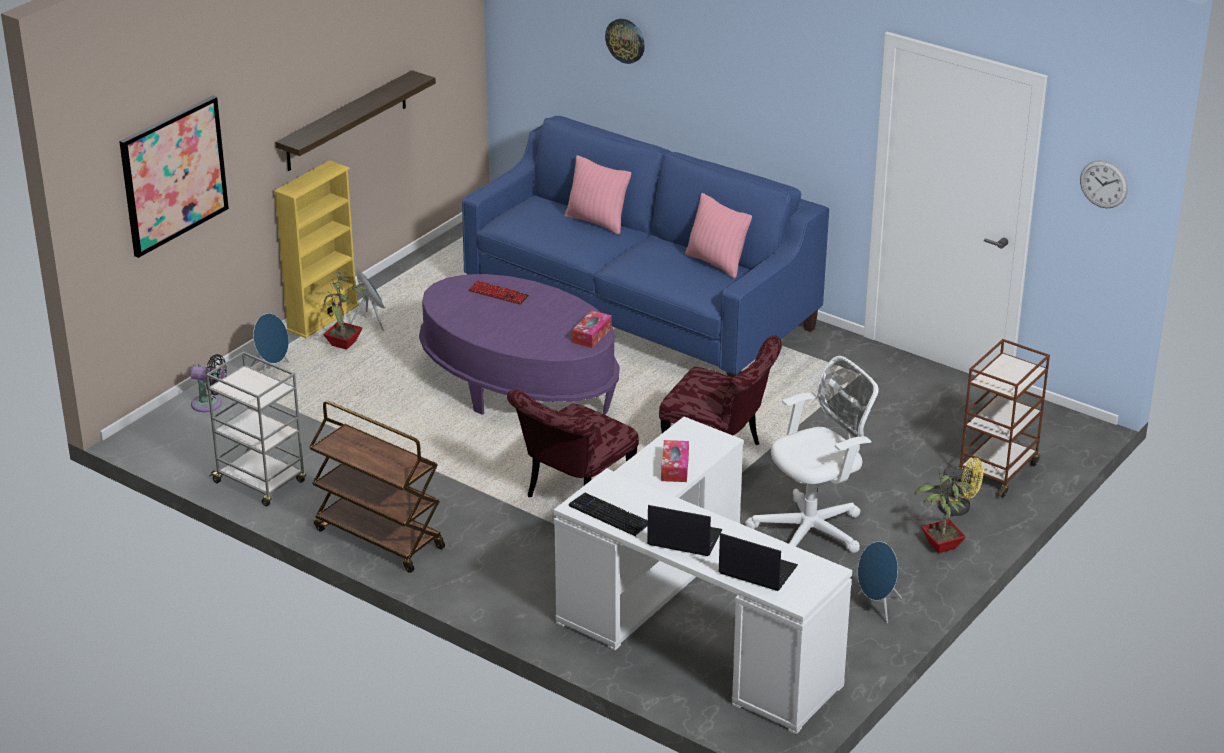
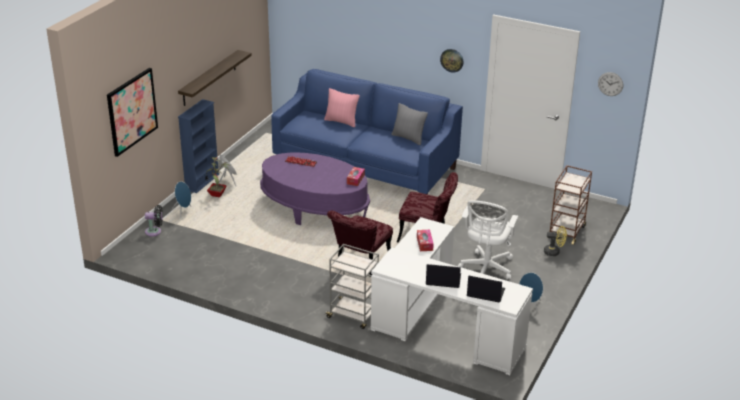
camera: 10 degrees left, 0 degrees up
grey cart [206,352,306,506] -> grey cart moved to [324,244,379,329]
yellow bookcase [274,160,359,338] -> blue bookcase [178,99,220,193]
brown cart [309,401,445,573] -> none
keyboard [569,493,648,537] -> none
wall clock [605,19,645,64] -> wall clock moved to [440,49,464,73]
pink pillow [685,193,752,278] -> grey pillow [392,103,428,145]
white office chair [745,356,879,553] -> white office chair turned 150 degrees clockwise [458,200,518,280]
potted plant [914,467,974,553] -> none

